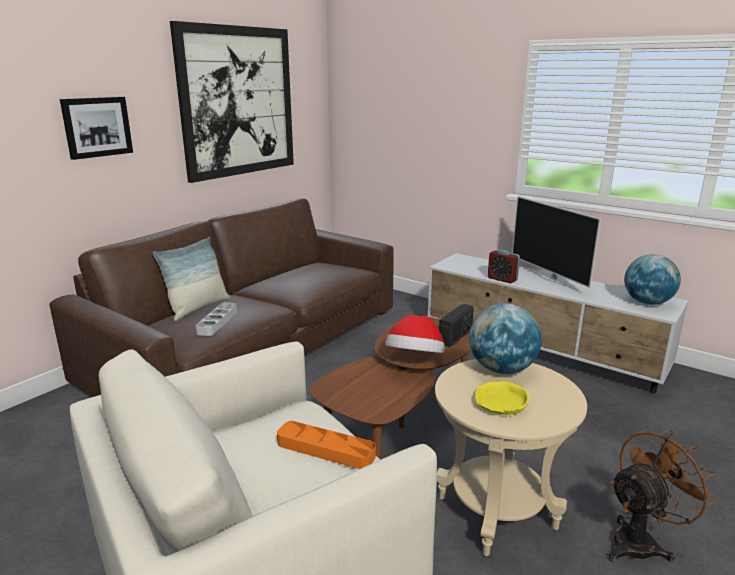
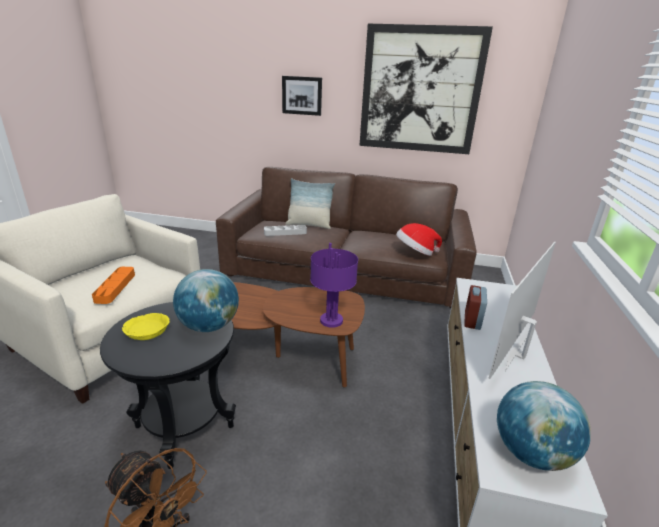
camera: 65 degrees right, 5 degrees up
hat [385,315,445,353] -> hat moved to [396,223,442,256]
beige side table [435,359,587,556] -> black side table [100,302,236,469]
radio [439,304,474,347] -> purple table lamp [310,243,358,328]

